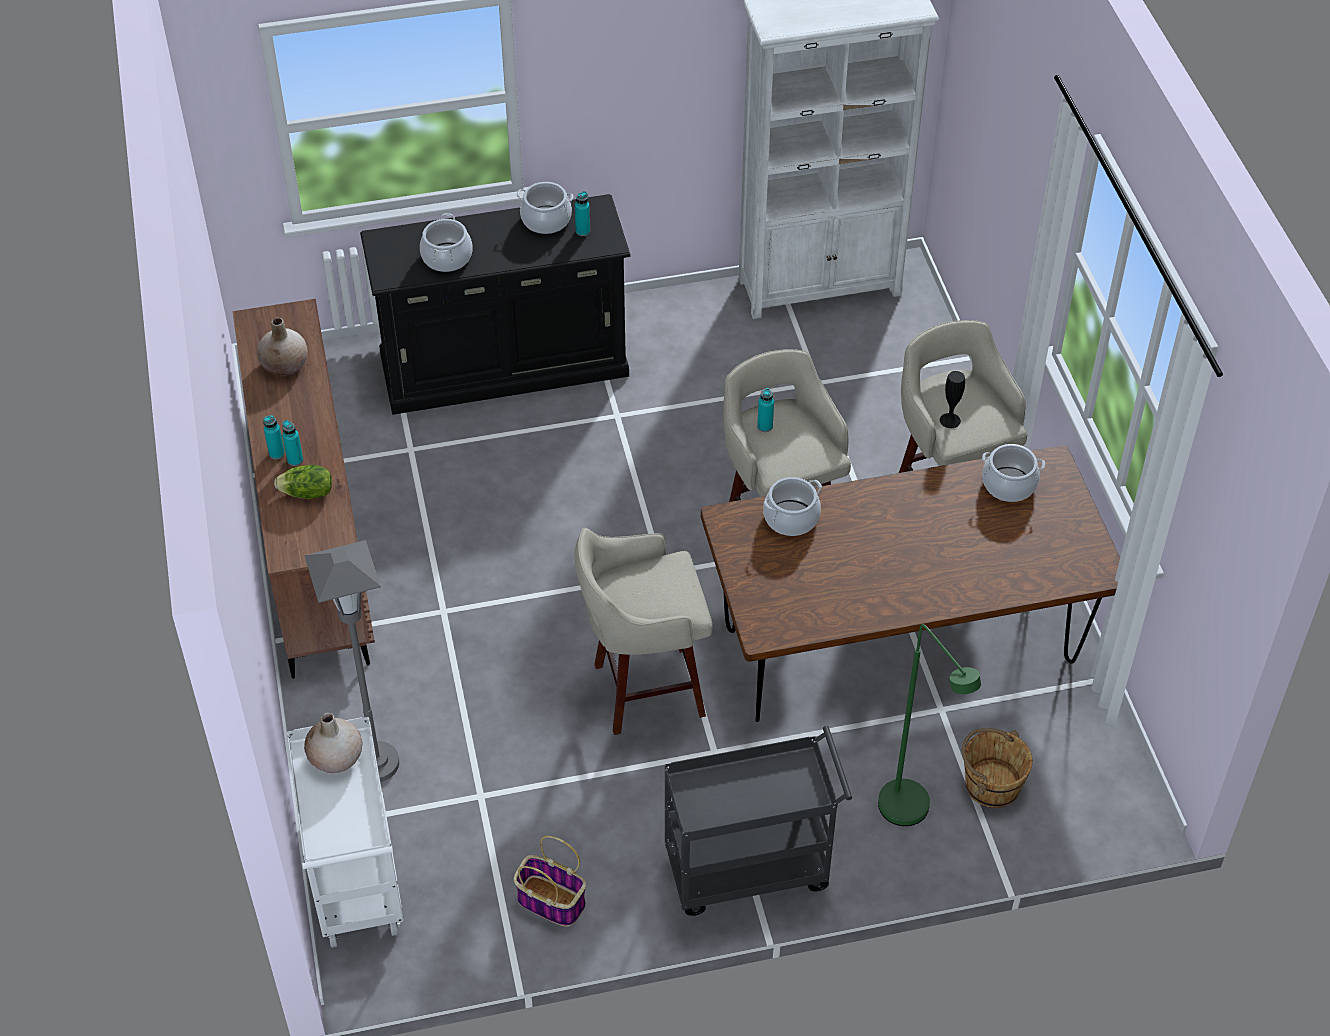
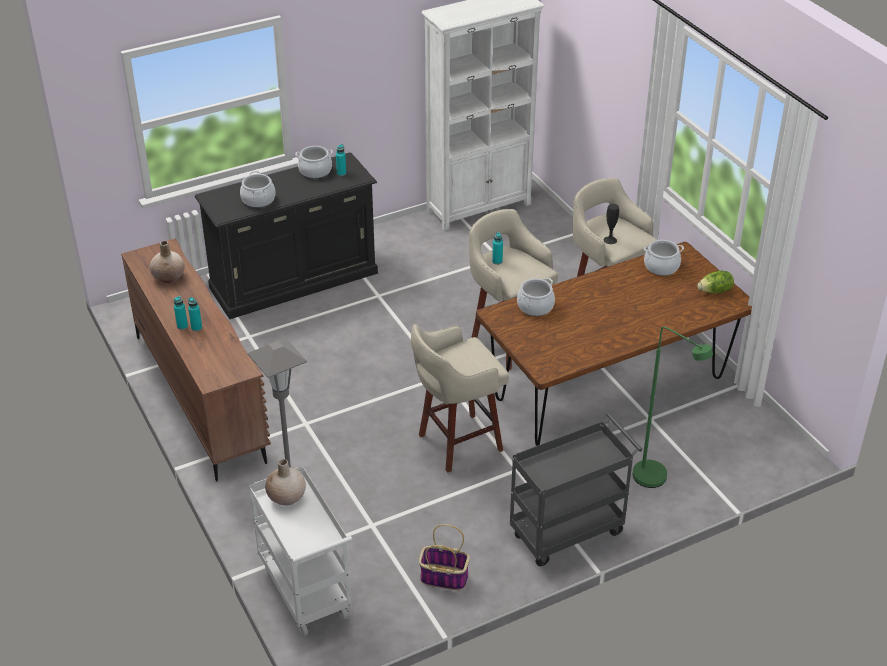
camera: 15 degrees left, 10 degrees down
lettuce [274,465,332,499] -> lettuce moved to [697,271,734,293]
brown bucket [962,728,1033,808] -> none

